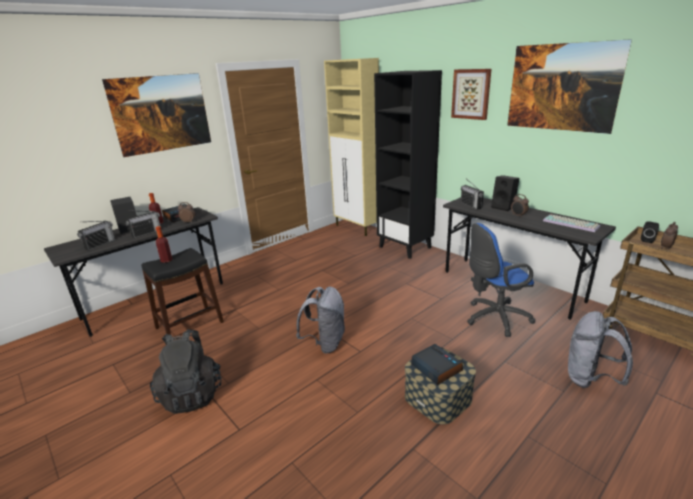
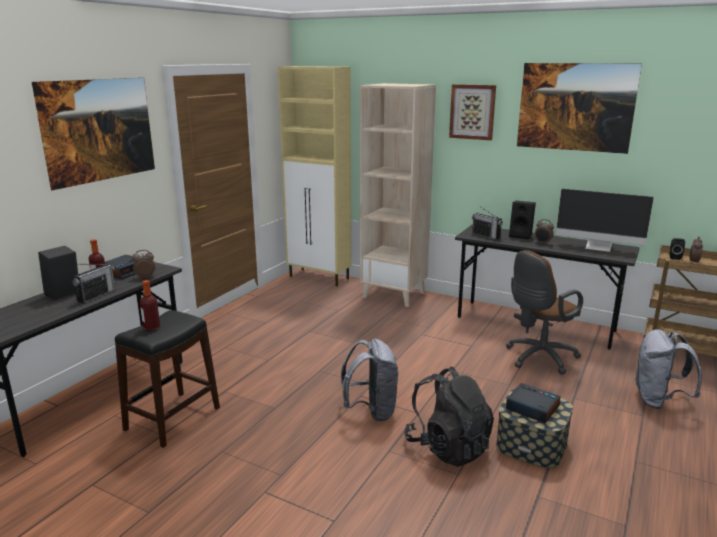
camera: 20 degrees left, 5 degrees down
radio [77,221,115,251] -> none
black backpack [150,329,222,414] -> black backpack moved to [404,367,494,467]
black bookcase [374,70,442,259] -> beige bookcase [360,83,436,307]
blue office chair [467,223,536,337] -> brown office chair [506,250,583,375]
keyboard [543,214,600,232] -> monitor [556,188,654,252]

